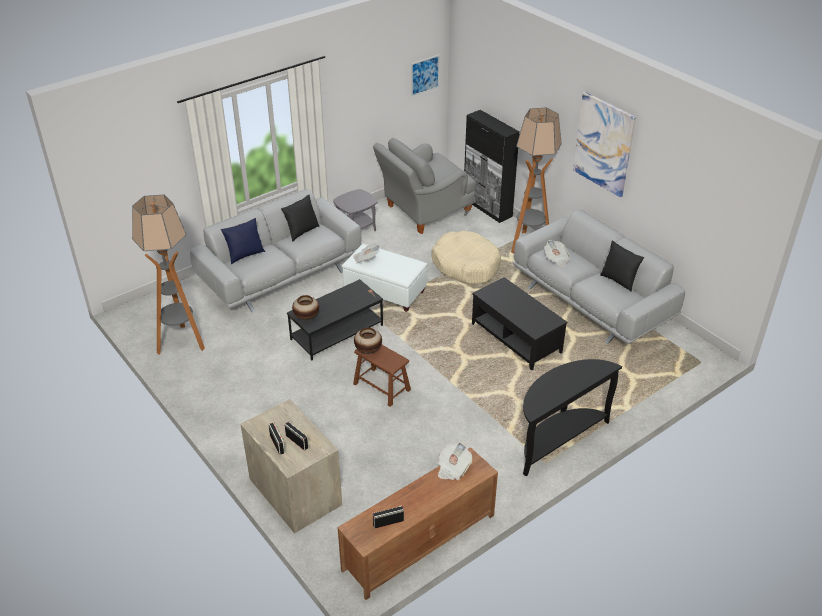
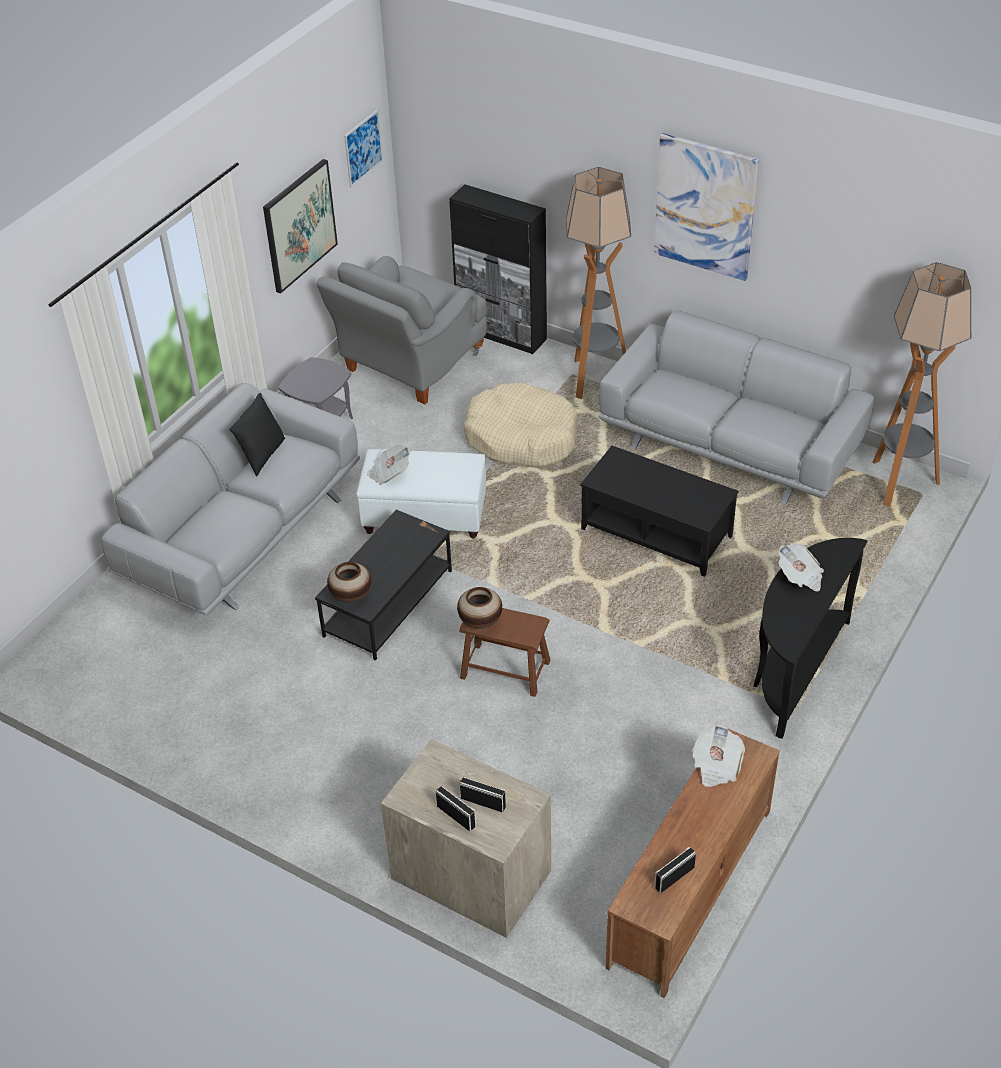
camera: 20 degrees left, 5 degrees up
floor lamp [132,194,205,355] -> floor lamp moved to [873,262,971,507]
blue pillow [221,218,265,264] -> none
newspaper [544,240,570,267] -> newspaper moved to [779,543,824,592]
black pillow [600,241,644,292] -> none
none -> picture [263,159,338,294]

